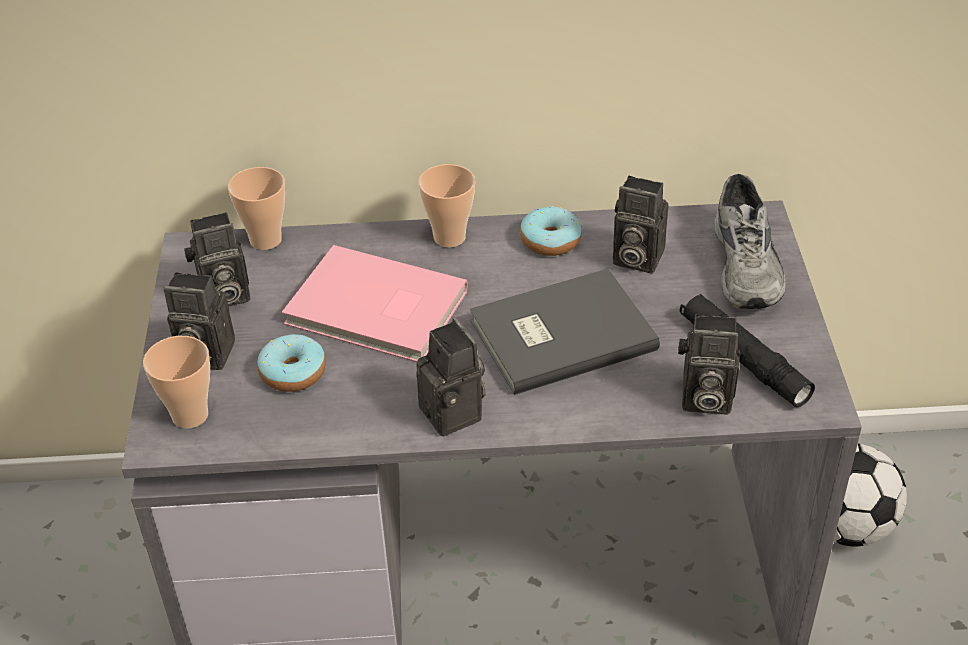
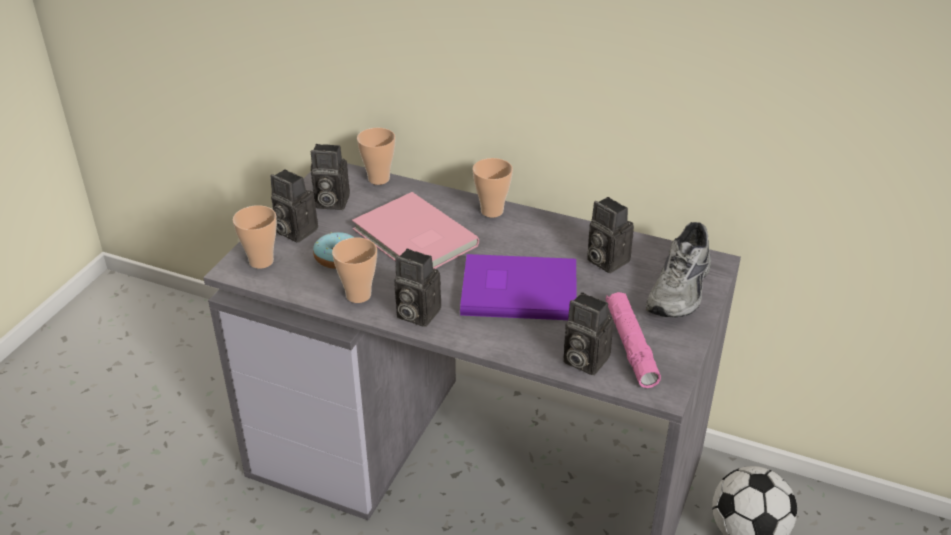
camera: 25 degrees right, 5 degrees down
camera [416,318,486,437] -> camera turned 120 degrees clockwise [394,248,441,327]
grey book [470,269,660,395] -> purple book [460,254,577,320]
donut [520,206,582,256] -> none
black flashlight [680,294,815,407] -> pink flashlight [606,292,661,388]
none -> cup [332,237,377,303]

